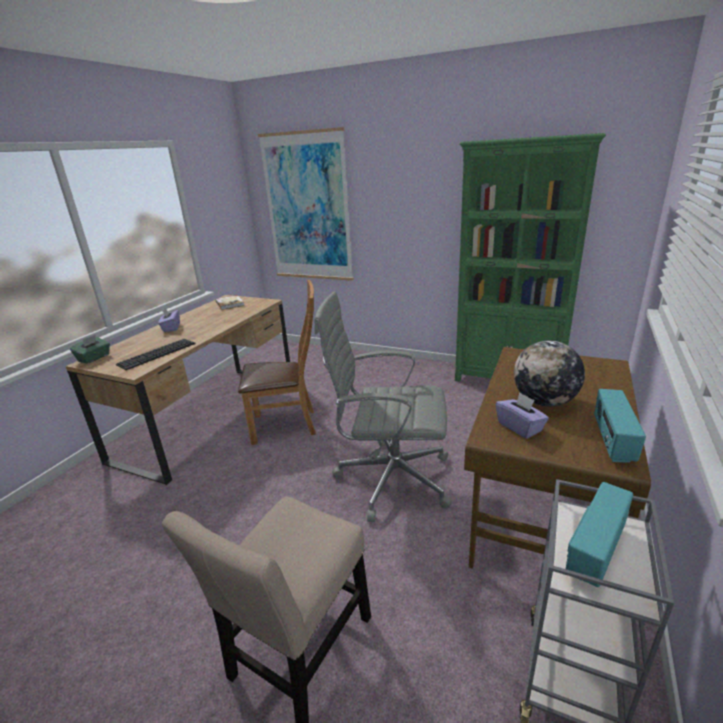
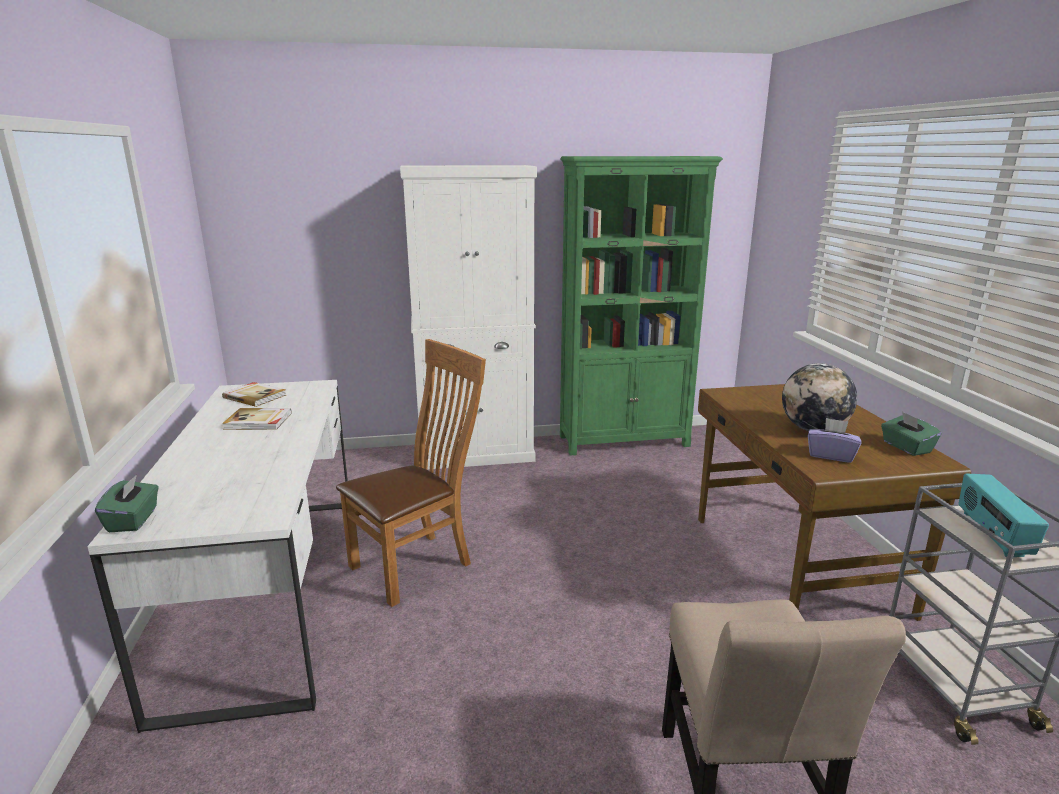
camera: 35 degrees left, 5 degrees down
brown desk [65,295,290,485] -> white desk [87,380,348,733]
keyboard [116,339,196,370] -> none
purple tissue box [158,308,180,332] -> none
picture [258,127,354,281] -> none
grey office chair [315,292,452,522] -> none
radio [594,389,646,463] -> green tissue box [881,411,941,456]
none -> book [222,408,292,430]
none -> white cabinet [400,165,537,470]

